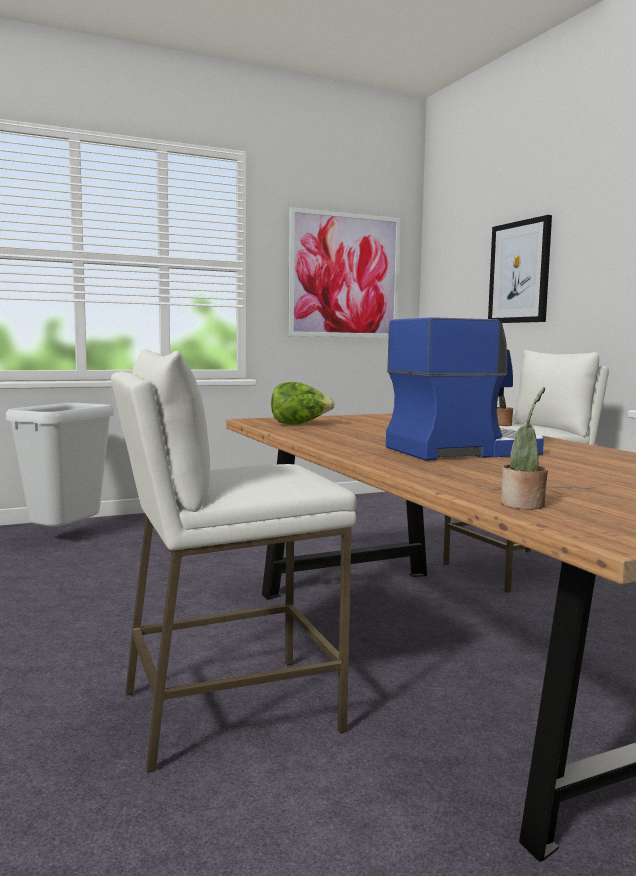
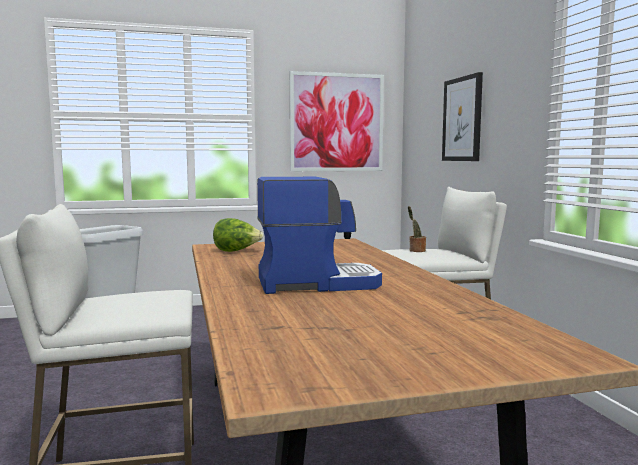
camera: 10 degrees right, 0 degrees up
potted plant [501,387,548,510] -> none

